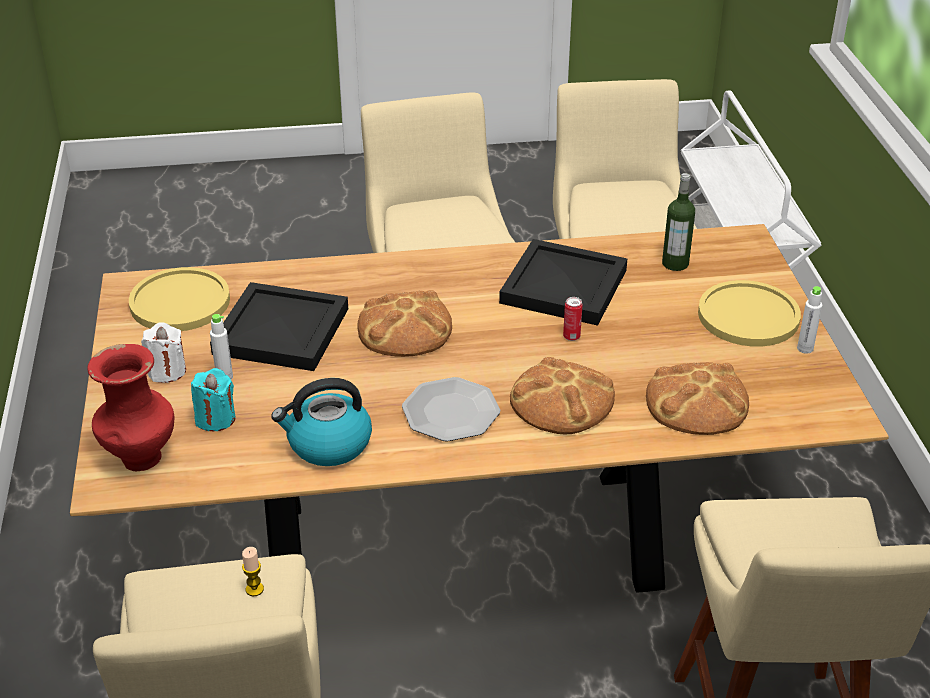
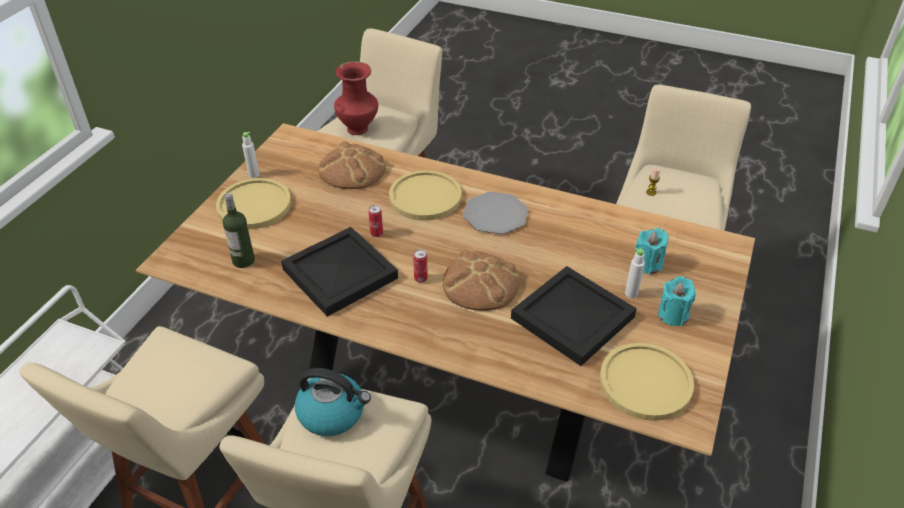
camera: 150 degrees left, 5 degrees up
red vase [87,344,175,471] -> red vase moved to [334,61,378,135]
white candle [141,322,186,383] -> turquoise candle [658,276,696,326]
kettle [271,378,372,466] -> kettle moved to [295,368,371,436]
bread [510,357,615,434] -> yellow plate [389,170,461,221]
none -> can [413,249,428,283]

